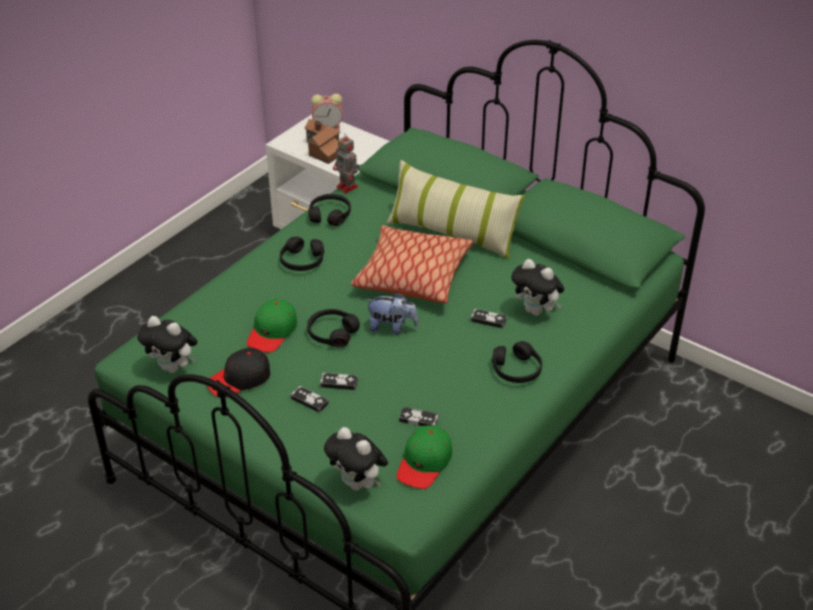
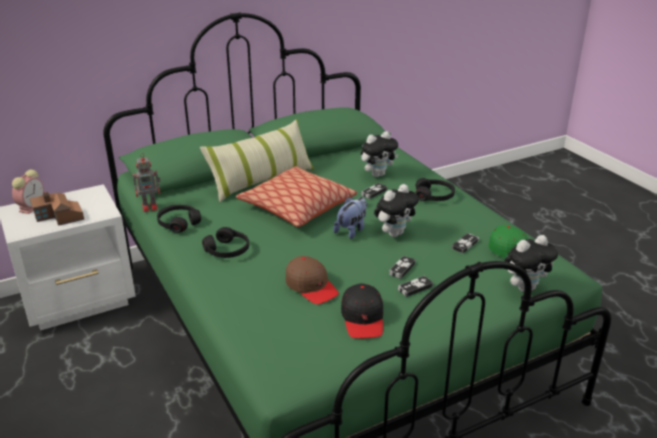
camera: 65 degrees left, 10 degrees down
plush toy [137,316,198,373] -> plush toy moved to [374,184,419,237]
green cap [246,299,297,353] -> brown cap [286,256,339,304]
black headphones [307,309,360,348] -> none

